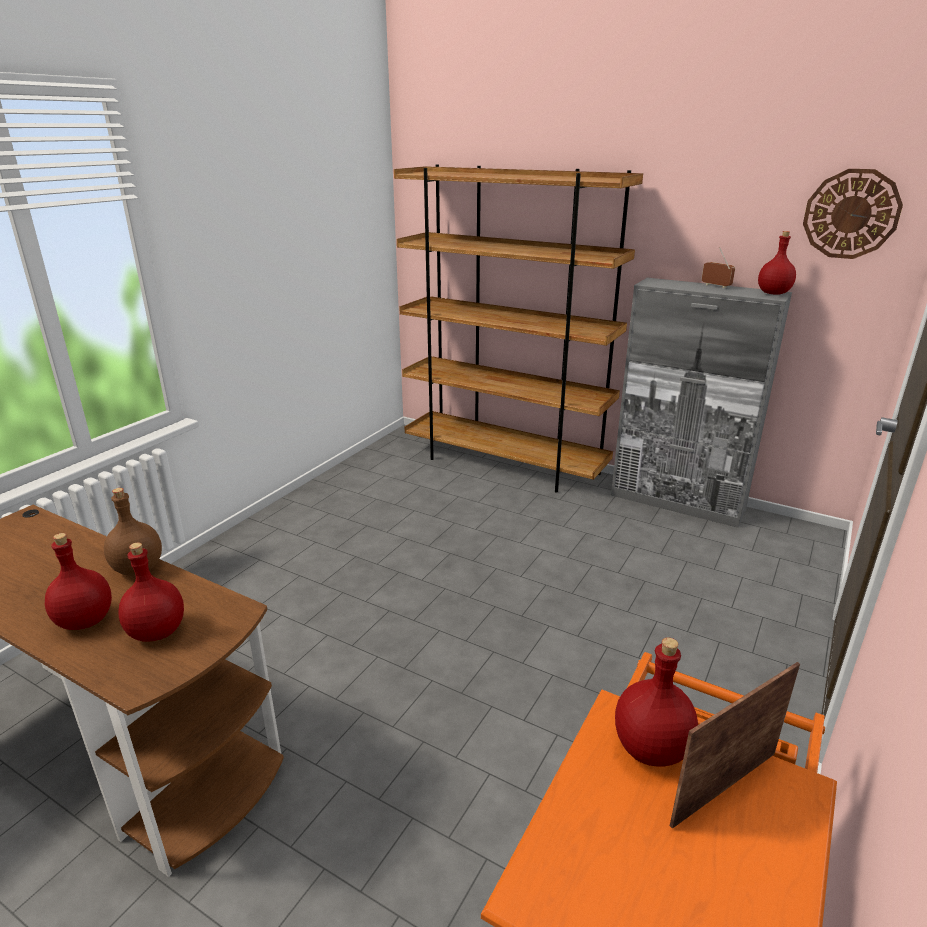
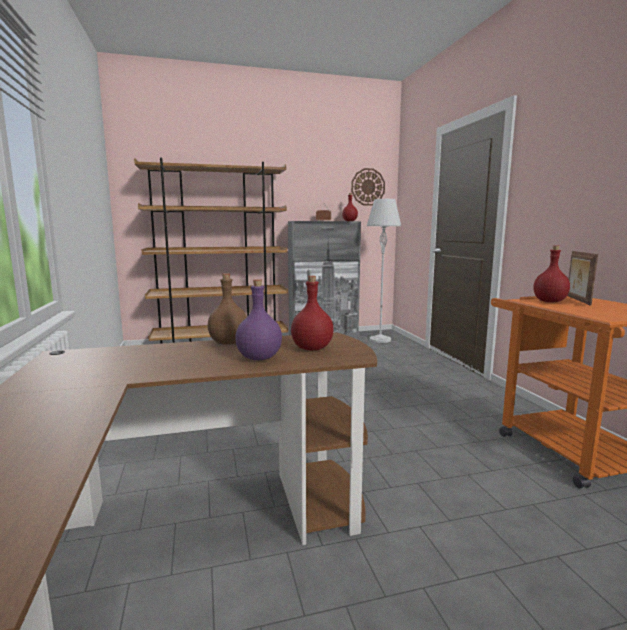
camera: 45 degrees left, 15 degrees down
red bottle [45,533,112,630] -> purple bottle [235,279,282,360]
none -> grey floor lamp [367,199,401,343]

